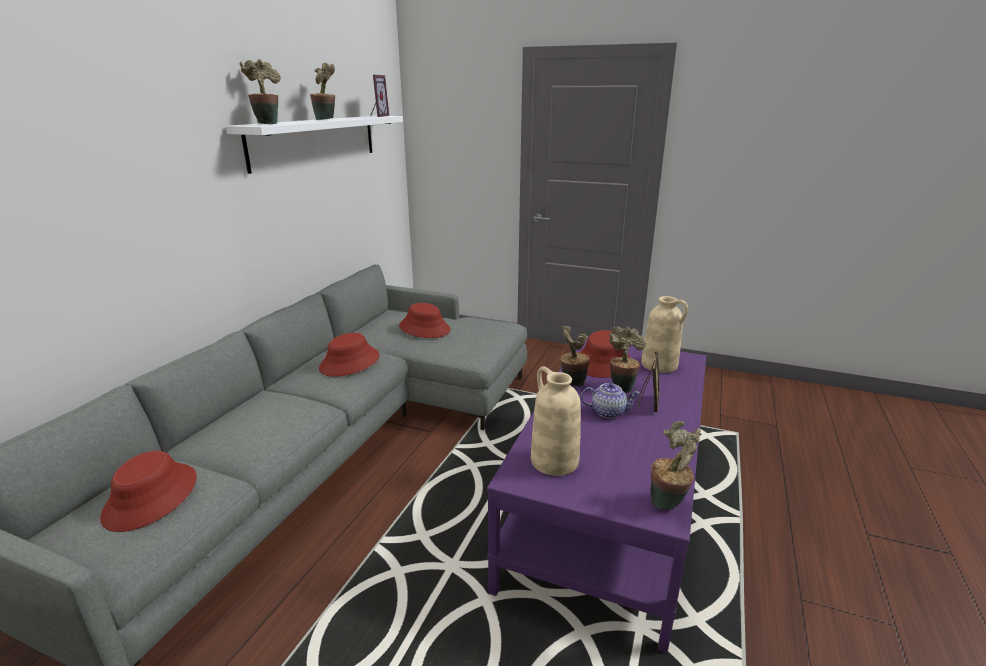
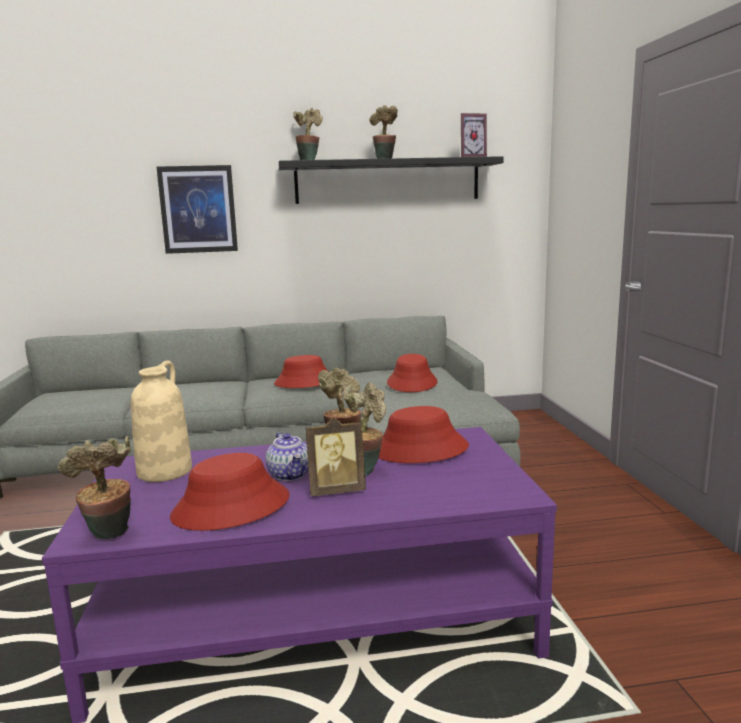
camera: 60 degrees right, 10 degrees down
red hat [100,451,197,532] -> red hat moved to [170,453,290,531]
white shelf [226,116,403,174] -> black shelf [278,156,504,204]
beige vase [641,296,688,373] -> none
none -> picture [156,165,238,254]

